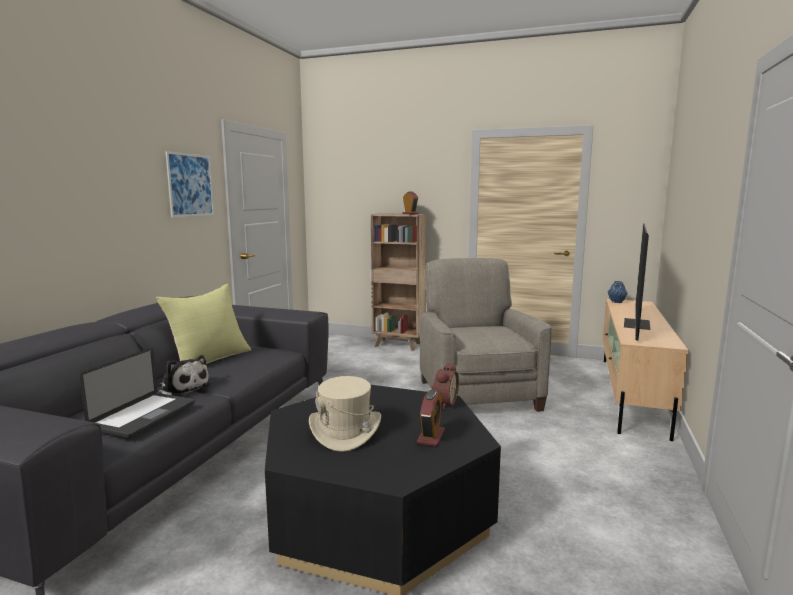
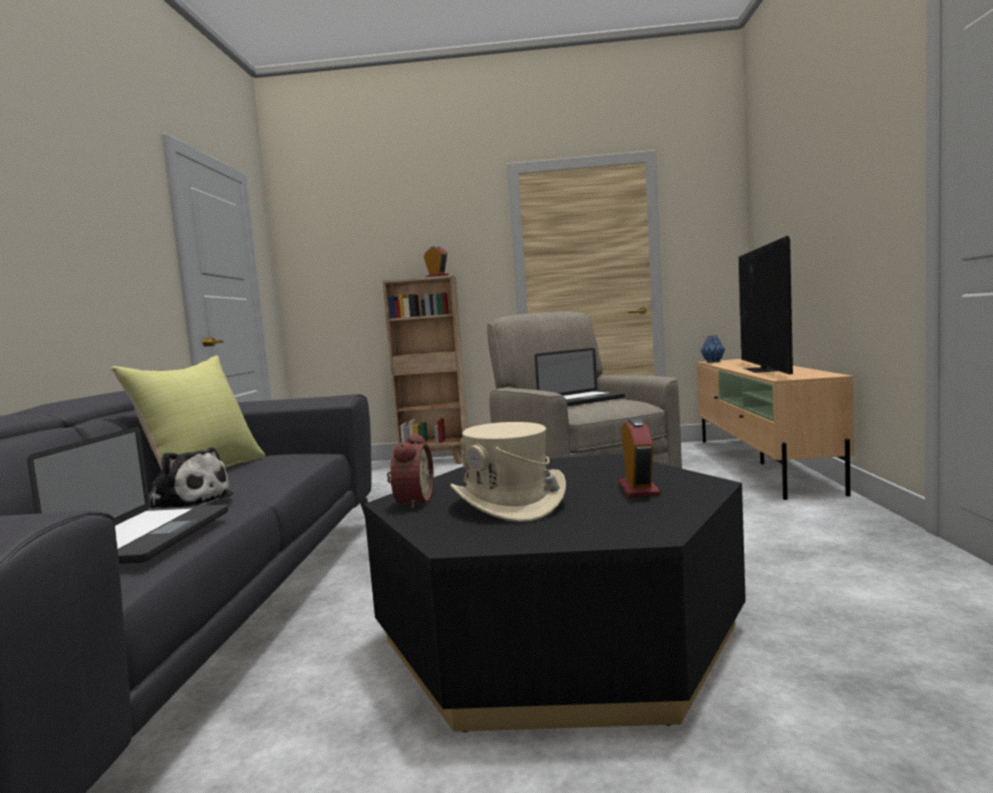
camera: 15 degrees left, 5 degrees down
picture [165,151,214,217] -> none
alarm clock [431,362,459,409] -> alarm clock moved to [387,433,434,509]
none -> laptop [535,348,625,406]

